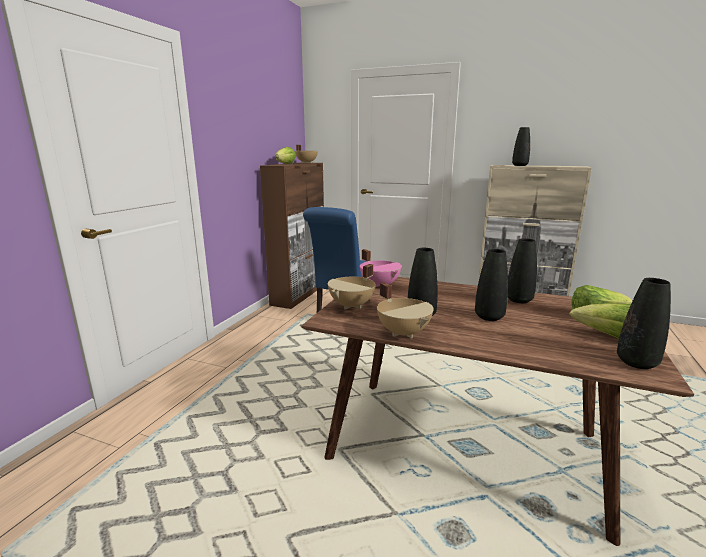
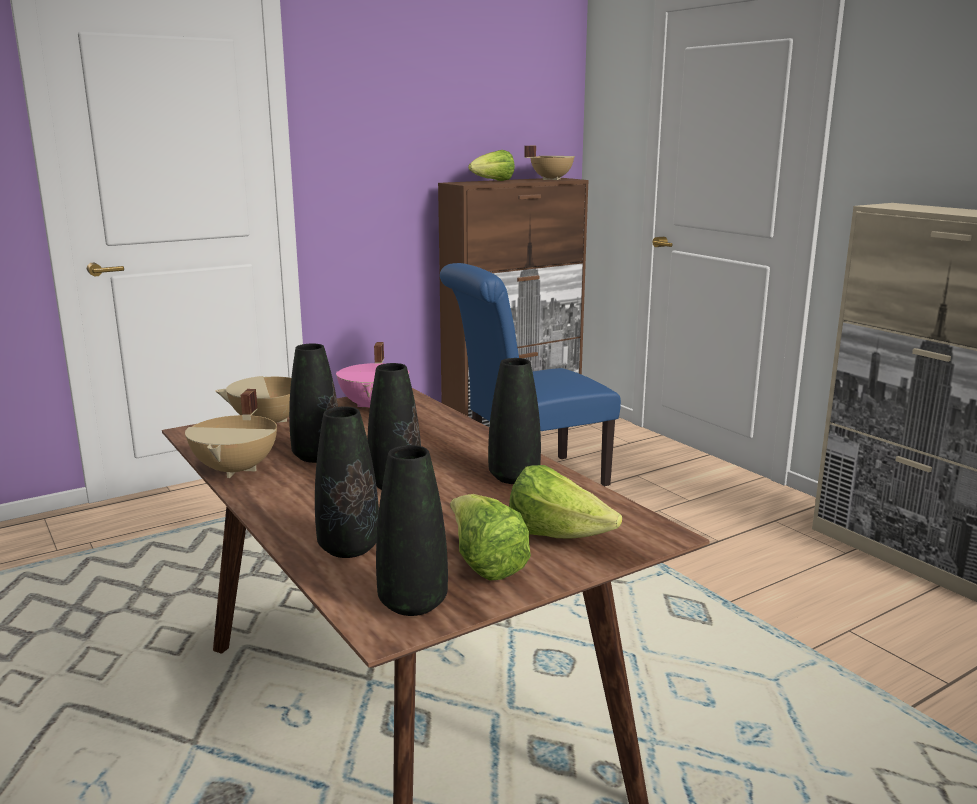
camera: 35 degrees right, 0 degrees up
black vase [512,127,530,166] -> black vase moved to [315,407,379,558]

